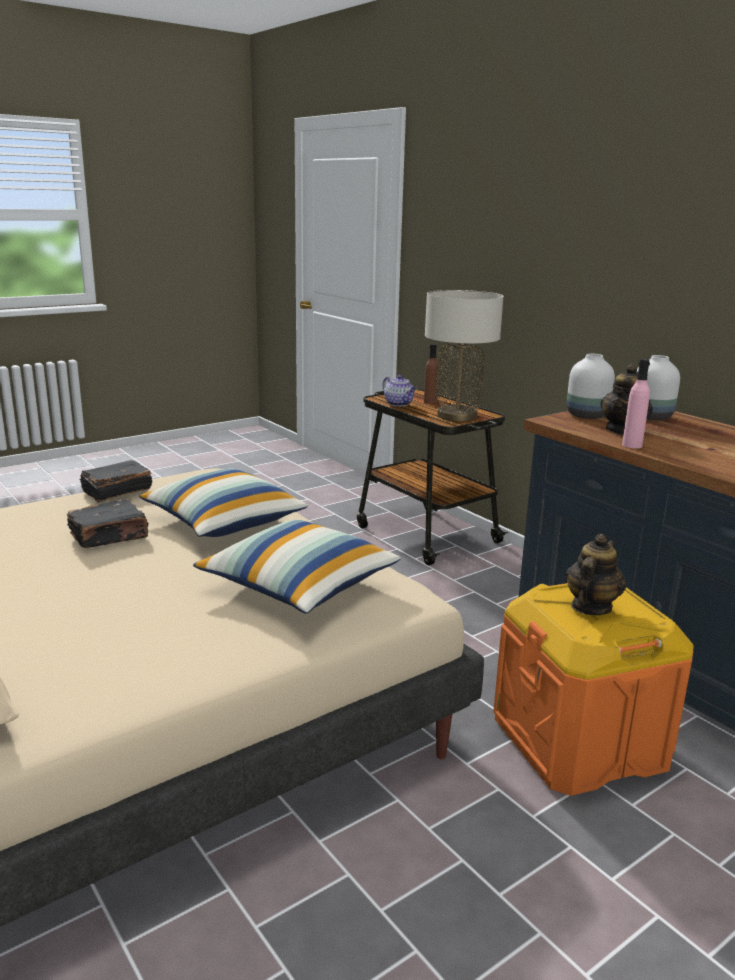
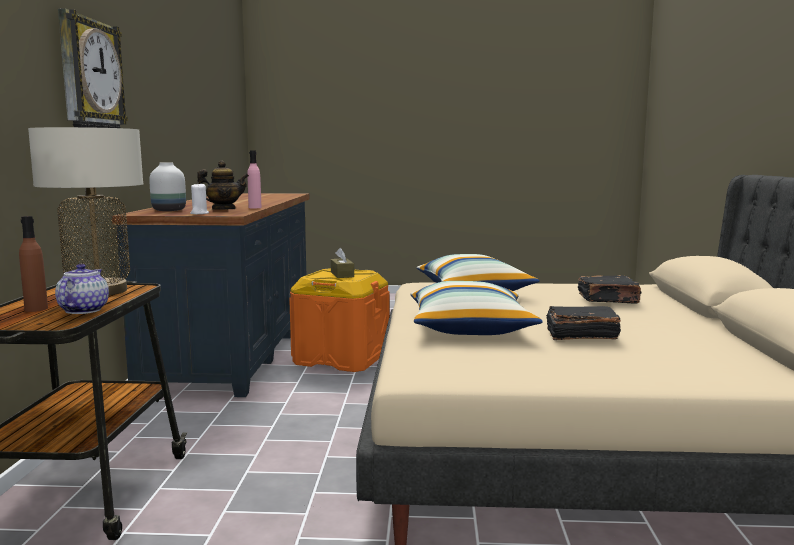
camera: 140 degrees left, 10 degrees down
black book [80,460,152,502] -> black book moved to [578,275,642,304]
teapot [565,534,626,615] -> brown tissue box [331,248,354,278]
white vase [567,354,615,419] -> white candle [190,184,209,214]
none -> wall clock [58,9,128,128]

